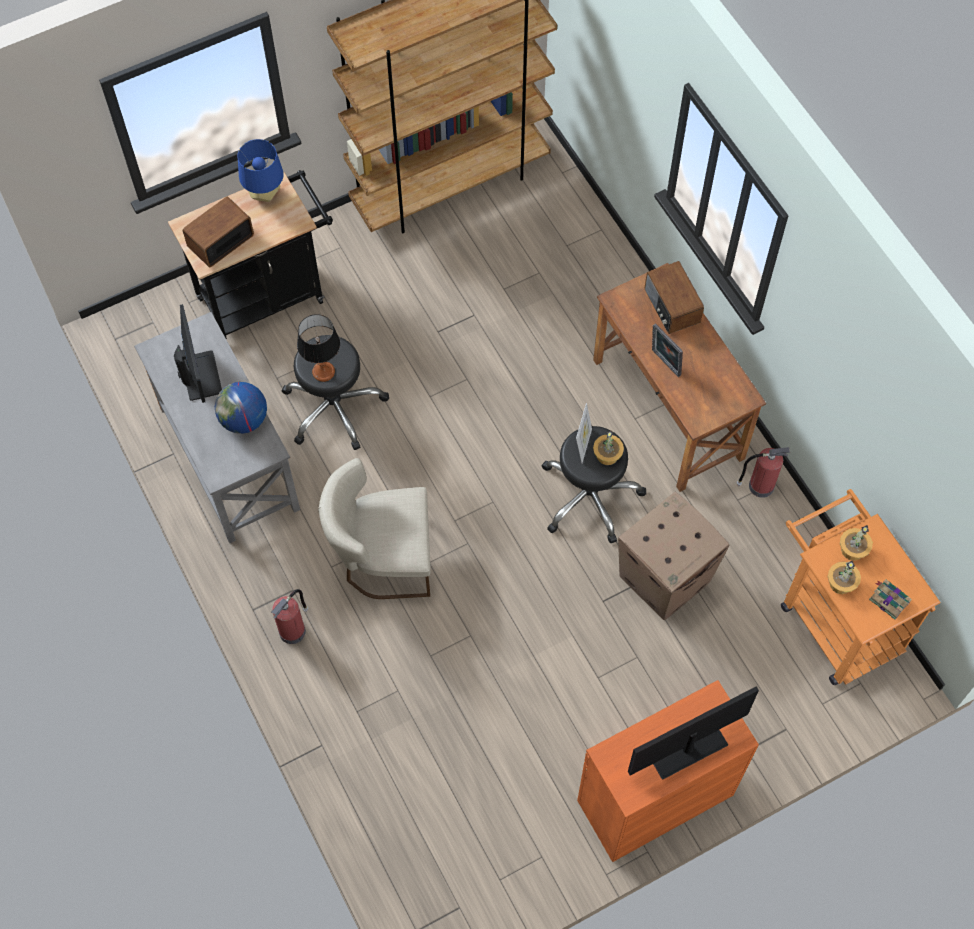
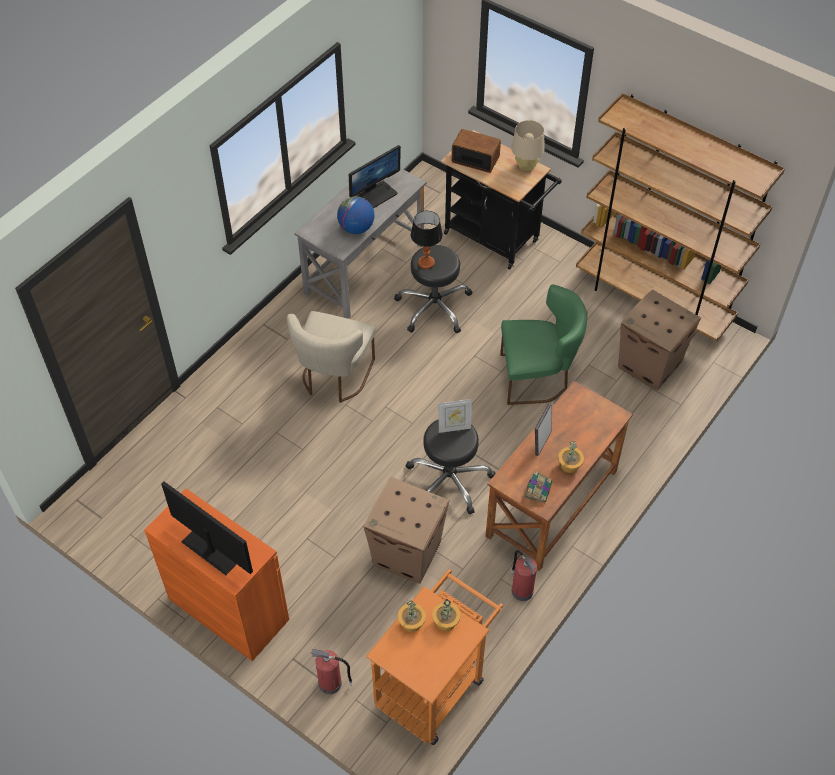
camera: 65 degrees right, 10 degrees down
blue table lamp [237,139,284,202] -> beige table lamp [511,120,545,171]
fire extinguisher [271,589,308,644] -> fire extinguisher moved to [311,649,353,694]
beige chair [318,458,431,599] -> beige chair turned 135 degrees counterclockwise [287,311,375,403]
potted plant [593,431,624,465] -> potted plant moved to [558,441,584,473]
radio [645,261,704,334] -> none
book [869,580,912,620] -> book moved to [525,470,552,503]
none -> green chair [500,284,588,405]
none -> cardboard box [618,290,701,391]

